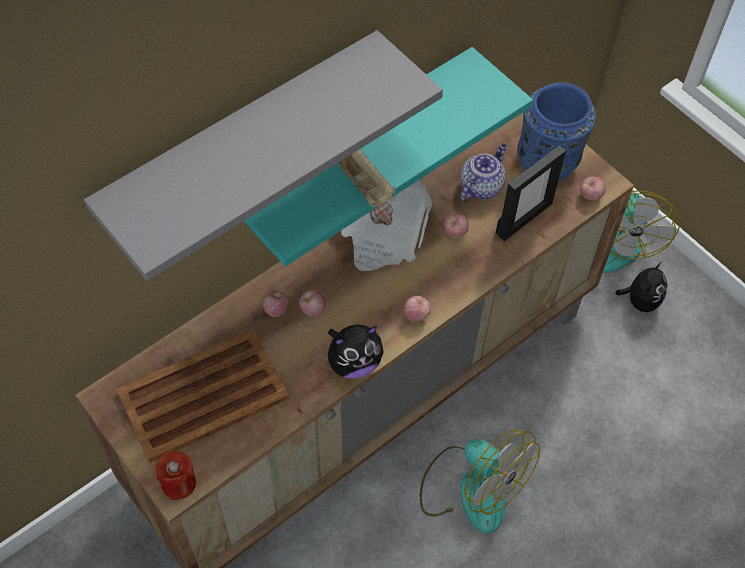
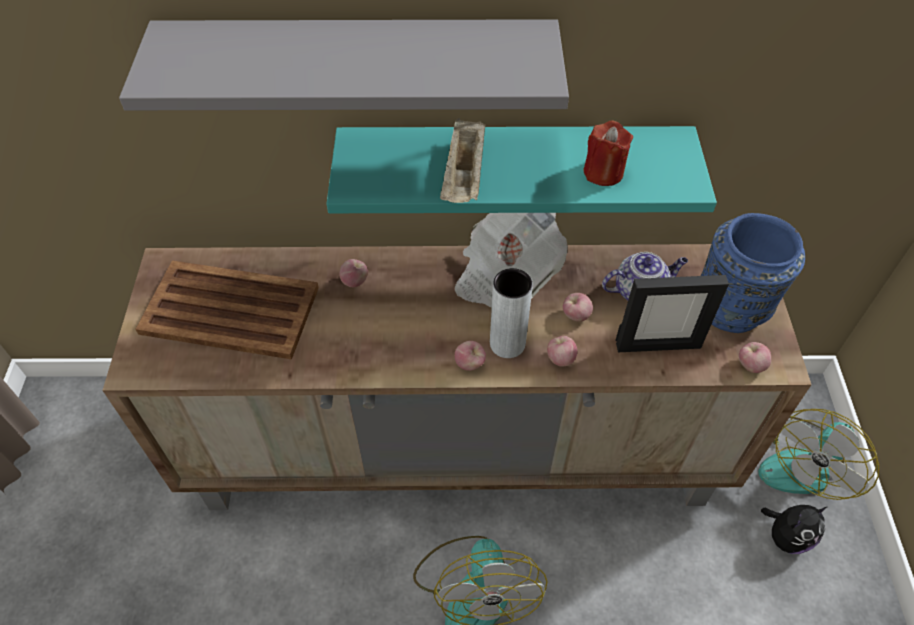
camera: 40 degrees right, 5 degrees down
red candle [156,451,196,500] -> red candle moved to [584,120,633,186]
apple [299,290,326,316] -> apple moved to [547,336,577,366]
plush toy [328,324,384,379] -> none
none -> grey vase [490,268,533,358]

